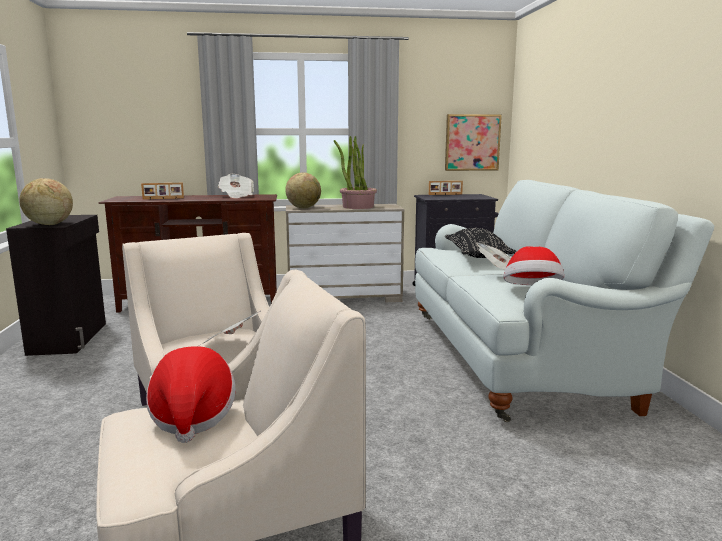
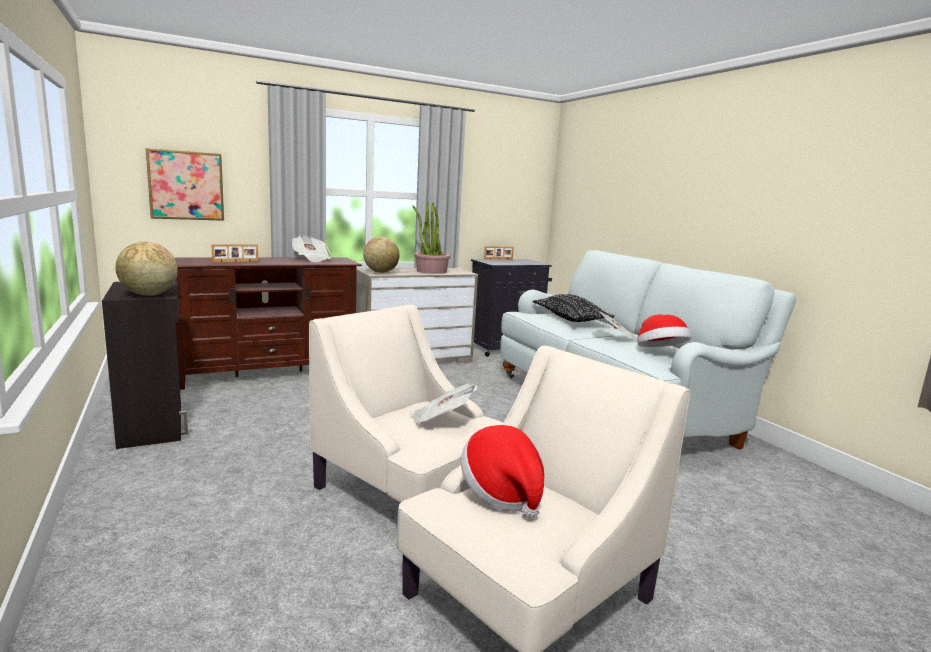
camera: 20 degrees left, 0 degrees up
picture [445,114,502,171] -> picture moved to [146,148,224,221]

